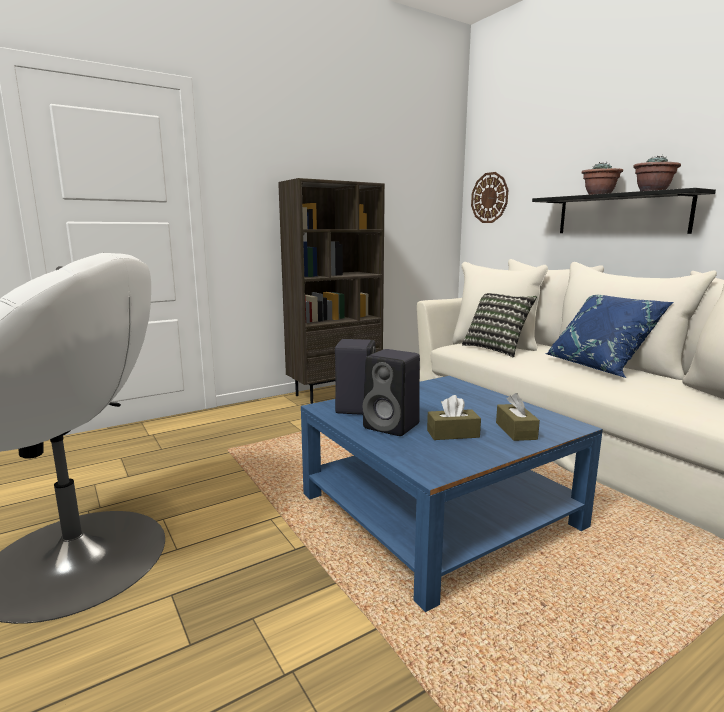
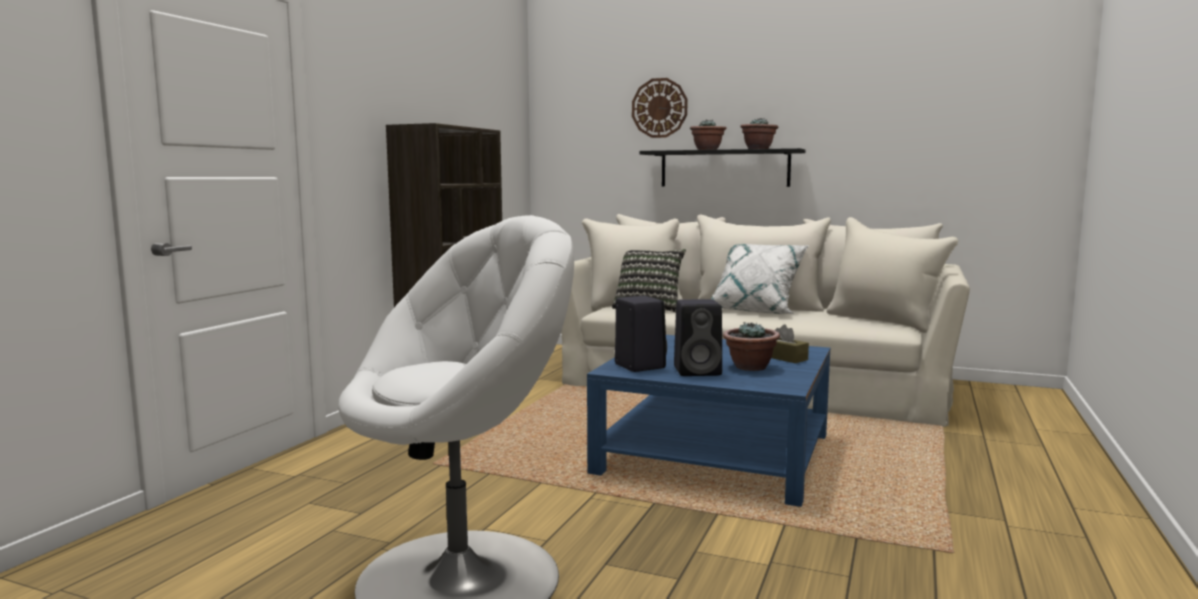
camera: 35 degrees left, 5 degrees down
brown tissue box [427,395,481,440] -> potted plant [723,322,780,371]
wall clock [471,172,508,223] -> wall clock moved to [632,78,688,138]
blue pillow [545,295,673,378] -> white pillow [711,244,809,314]

